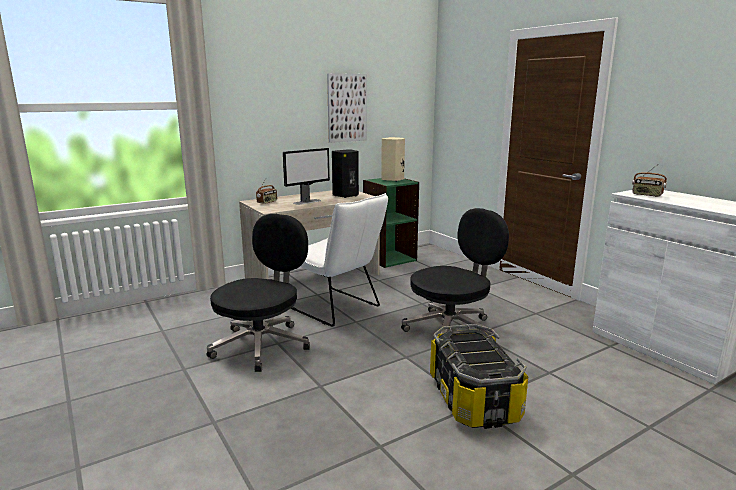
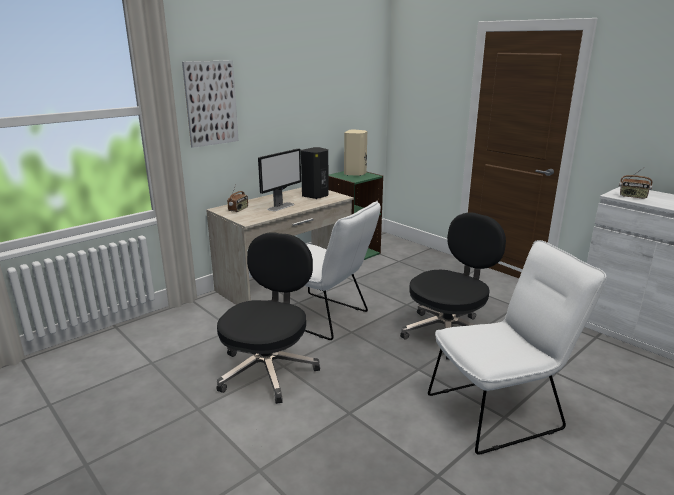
camera: 10 degrees left, 5 degrees up
picture [327,73,367,143] -> picture moved to [182,60,239,148]
storage box [430,324,528,429] -> white chair [428,240,607,455]

